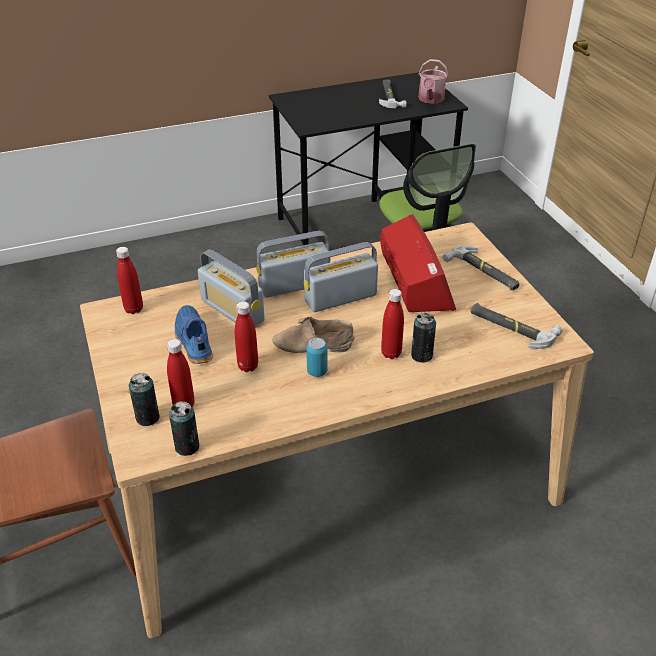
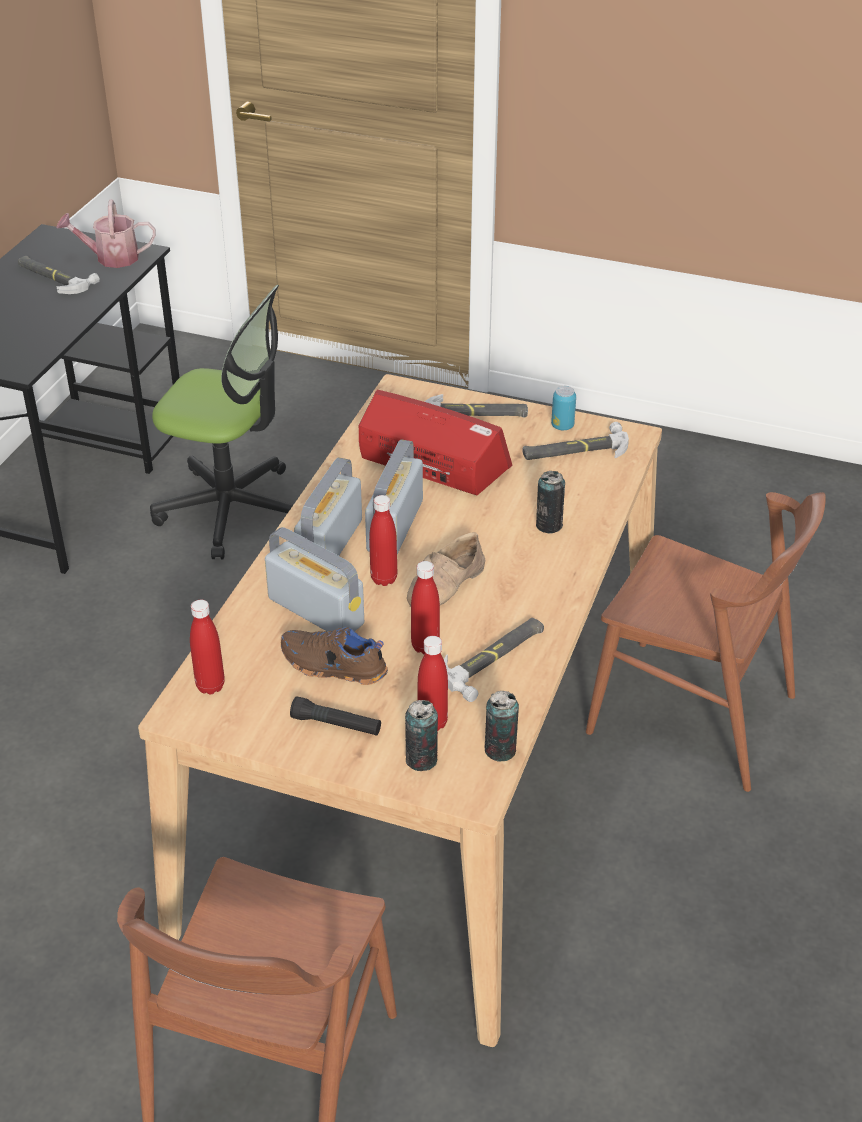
camera: 50 degrees left, 0 degrees up
blue shoe [175,305,213,364] -> brown shoe [281,627,388,685]
radio [198,249,265,326] -> radio turned 135 degrees counterclockwise [265,527,364,632]
can [306,338,328,377] -> can moved to [551,386,576,430]
red bottle [381,289,404,359] -> red bottle moved to [369,495,397,586]
watering can [418,59,448,104] -> watering can turned 120 degrees clockwise [56,200,156,268]
none -> black flashlight [290,696,381,736]
none -> hammer [444,618,544,702]
none -> brown chair [586,492,826,792]

